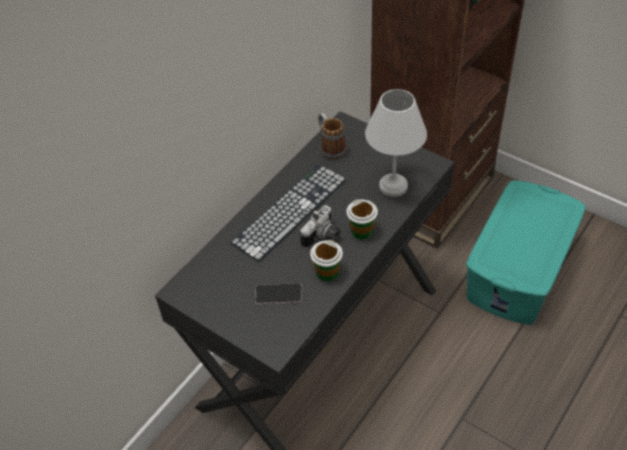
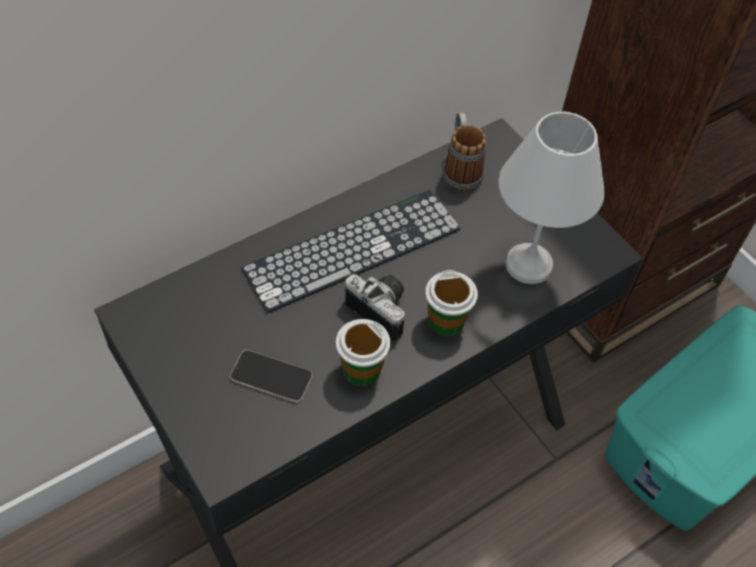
camera: 15 degrees right, 5 degrees up
camera [300,205,341,248] -> camera turned 105 degrees counterclockwise [345,274,406,341]

